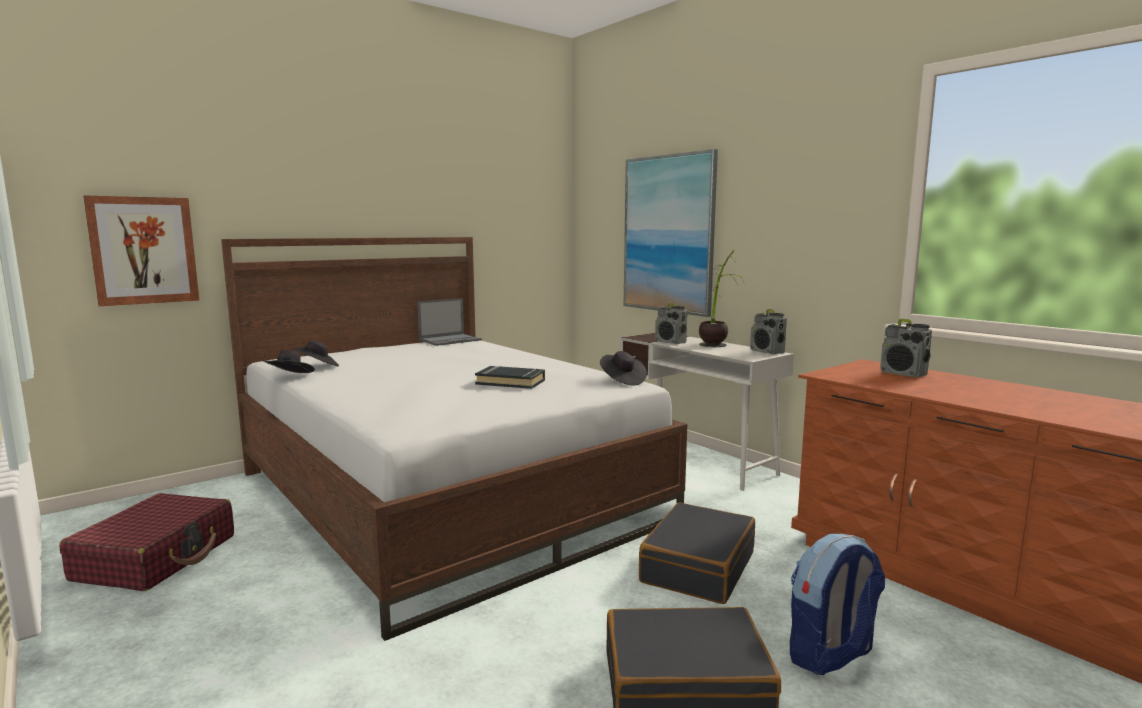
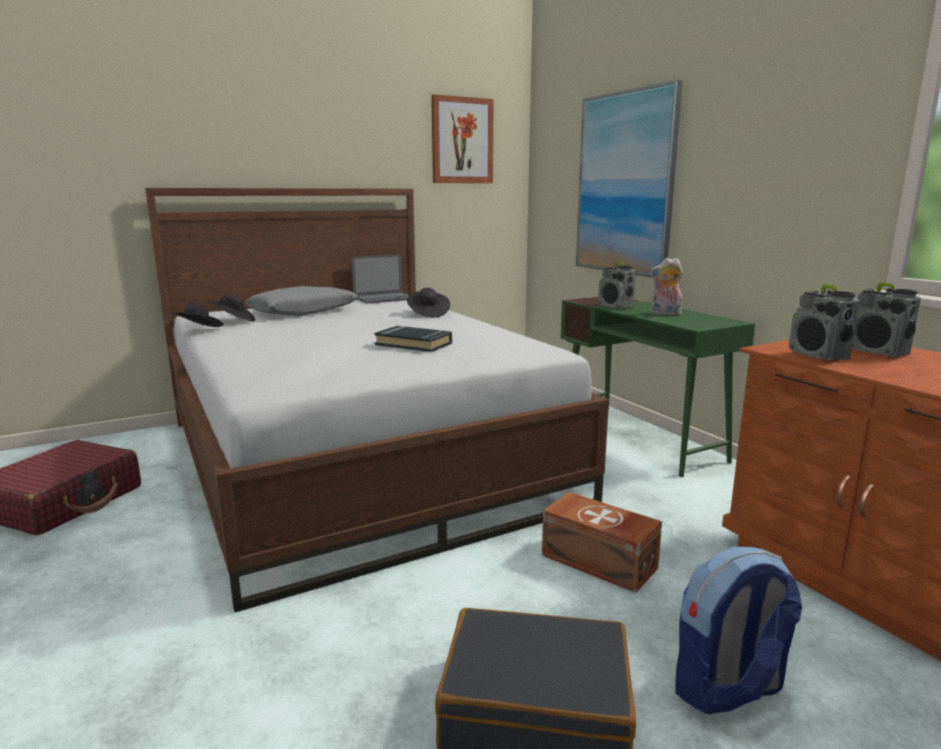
camera: 10 degrees right, 5 degrees up
picture [83,195,199,306] -> picture moved to [431,94,494,183]
black hat [600,351,647,386] -> black hat moved to [407,288,450,318]
white desk [620,333,794,491] -> green desk [561,297,755,477]
black suitcase [639,502,755,604] -> brown storage box [542,492,662,593]
potted plant [699,250,745,347] -> plush toy [650,258,683,315]
radio [750,309,787,354] -> radio moved to [789,284,859,361]
none -> grey pillow [245,286,358,316]

